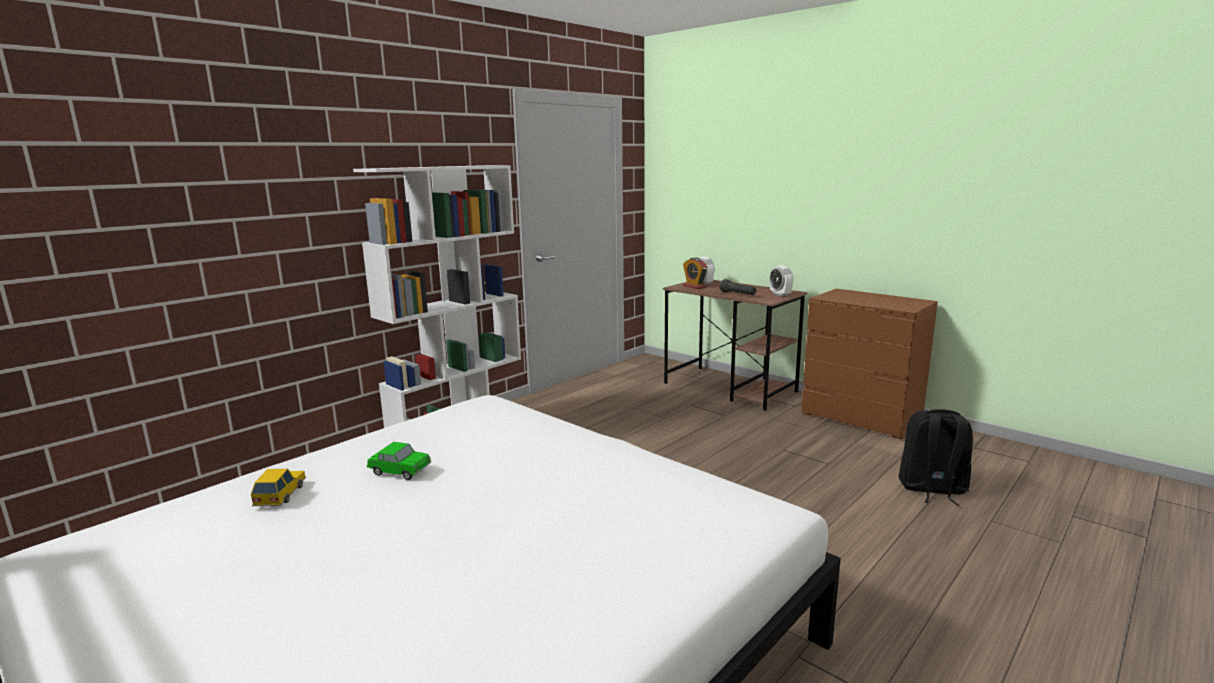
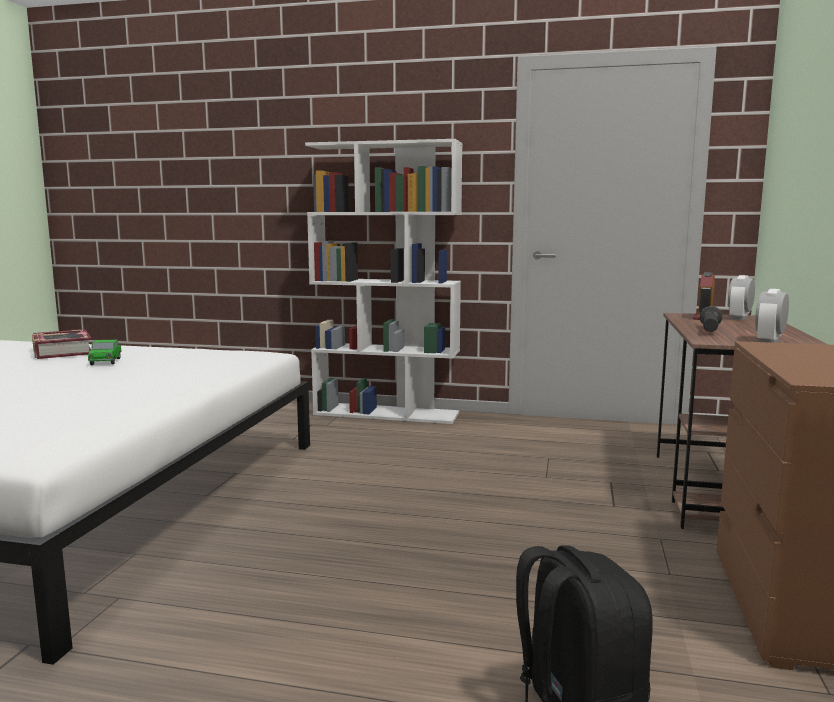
camera: 60 degrees right, 5 degrees down
toy car [251,469,306,506] -> book [32,329,92,359]

